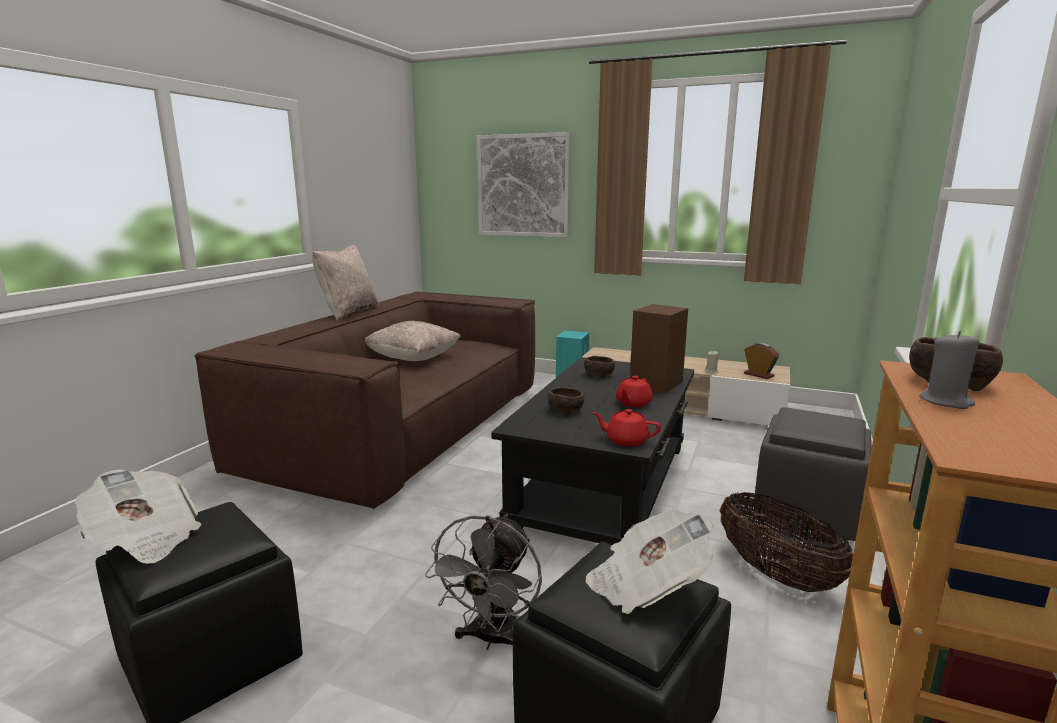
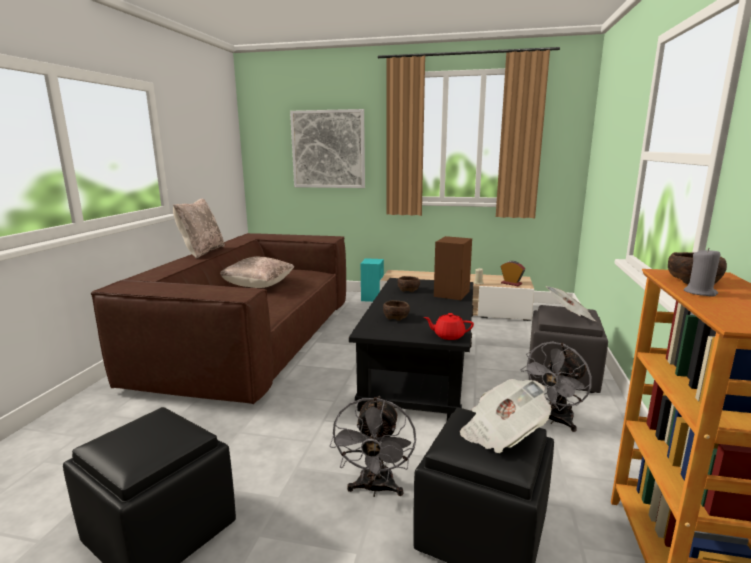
camera: 10 degrees left, 0 degrees up
newspaper [75,469,201,564] -> newspaper moved to [546,286,596,321]
red teapot [616,376,653,407] -> none
basket [720,492,853,592] -> grey fan [521,342,592,432]

